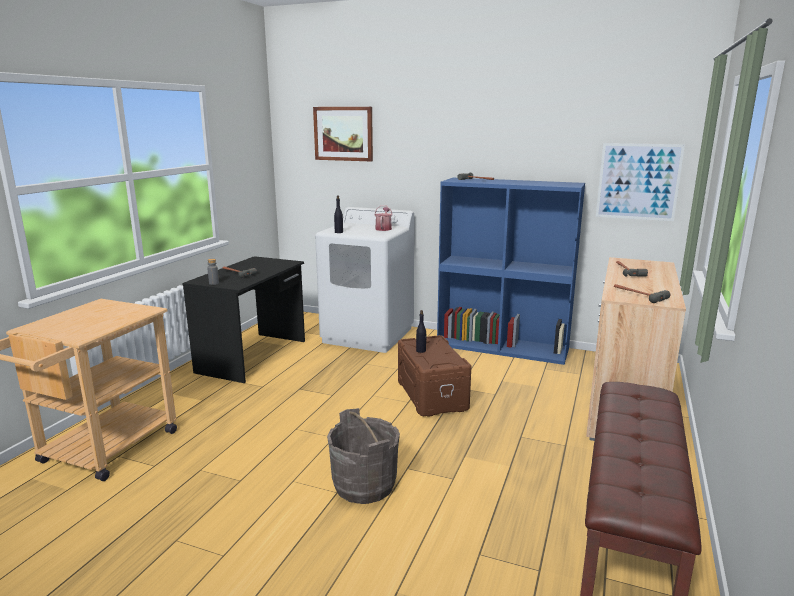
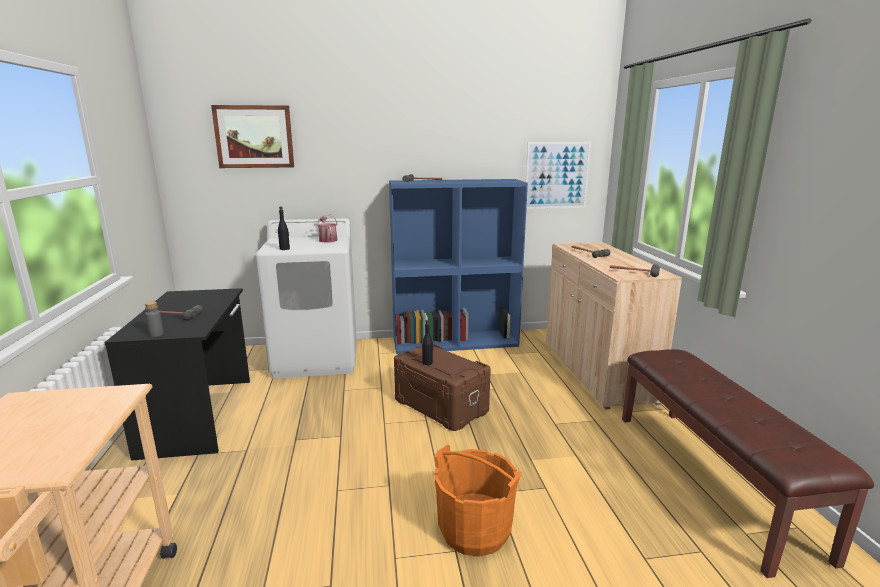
camera: 30 degrees left, 0 degrees up
grey bucket [327,408,400,504] -> orange bucket [434,445,522,557]

